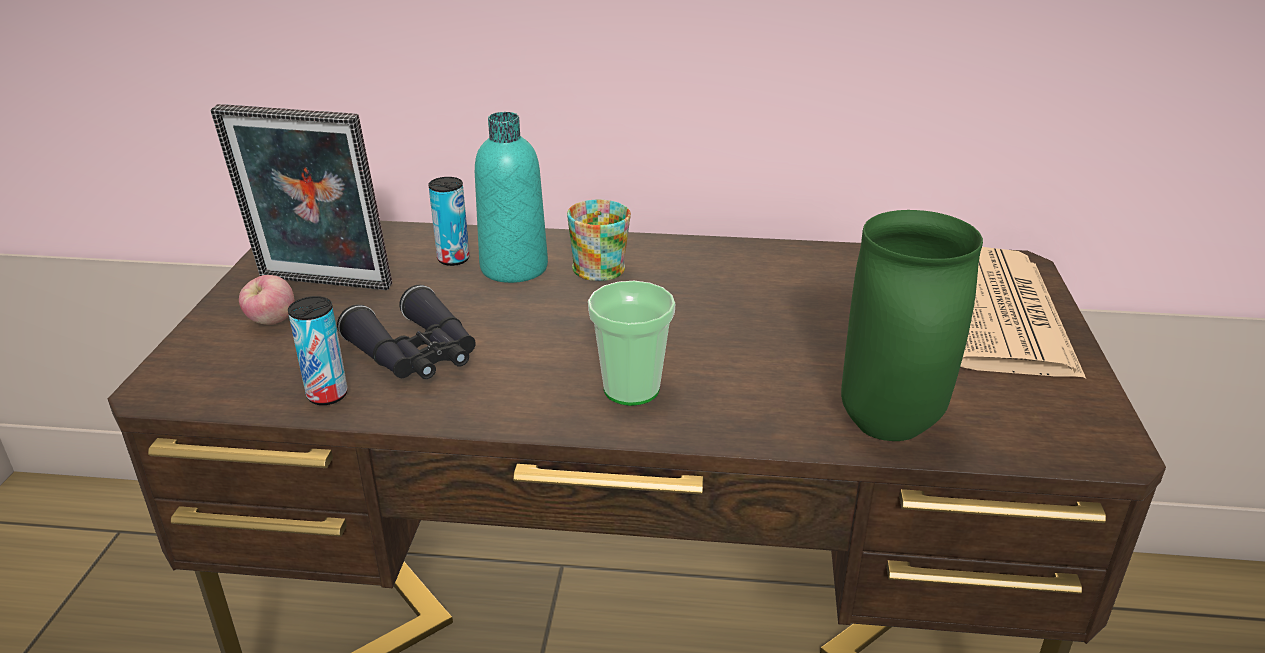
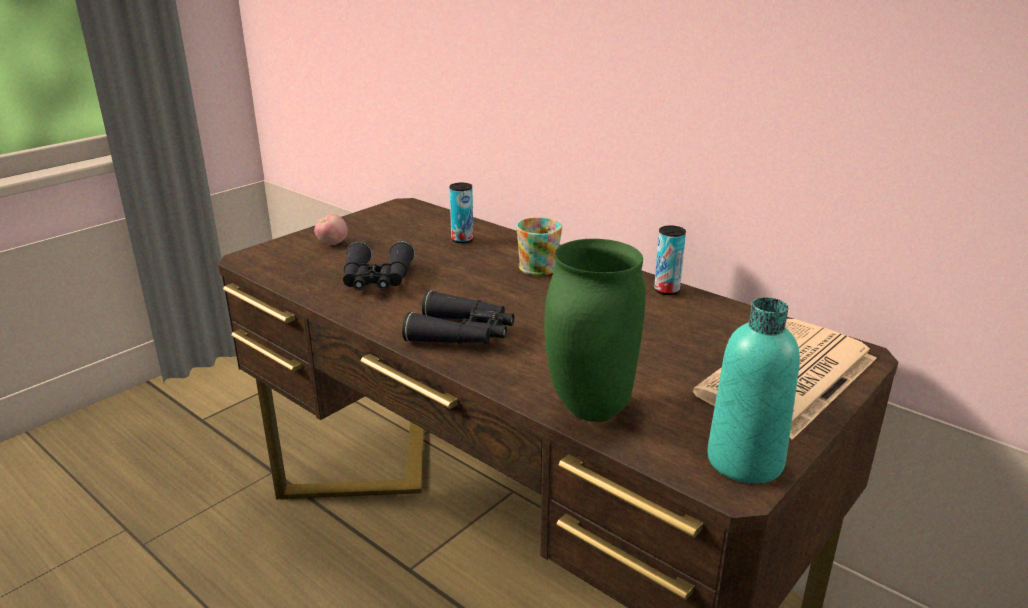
camera: 35 degrees right, 5 degrees down
picture frame [210,104,392,290] -> none
can [288,296,348,405] -> can moved to [654,225,686,295]
turquoise bottle [475,112,548,283] -> turquoise bottle moved to [707,297,800,483]
cup [588,281,675,406] -> black binoculars [402,290,514,344]

